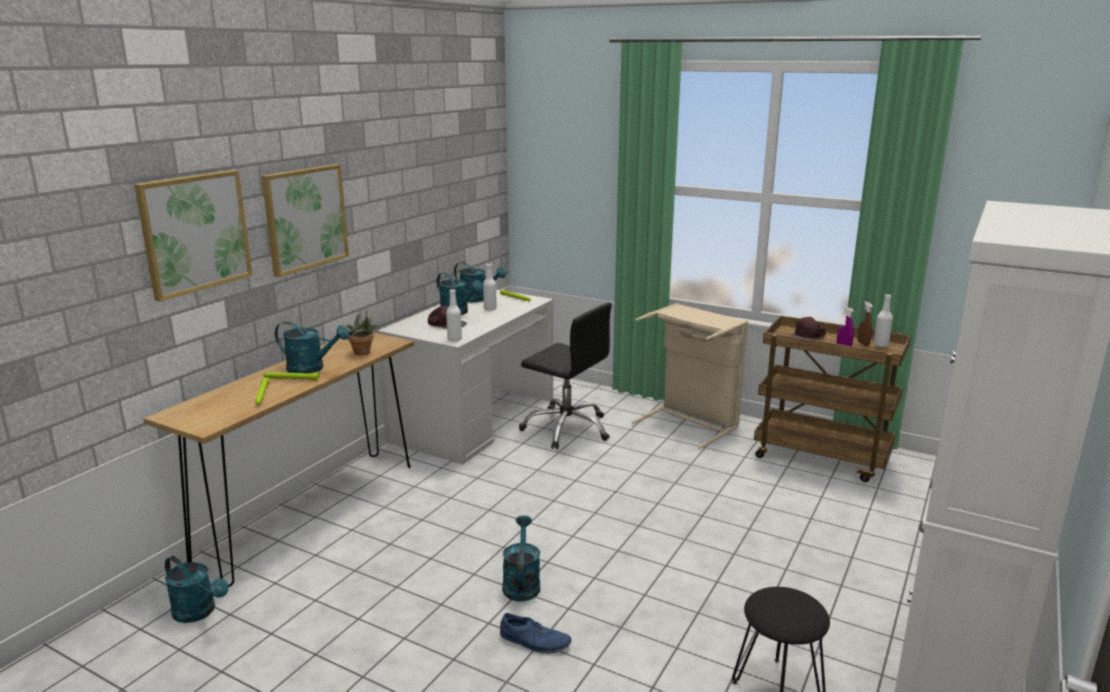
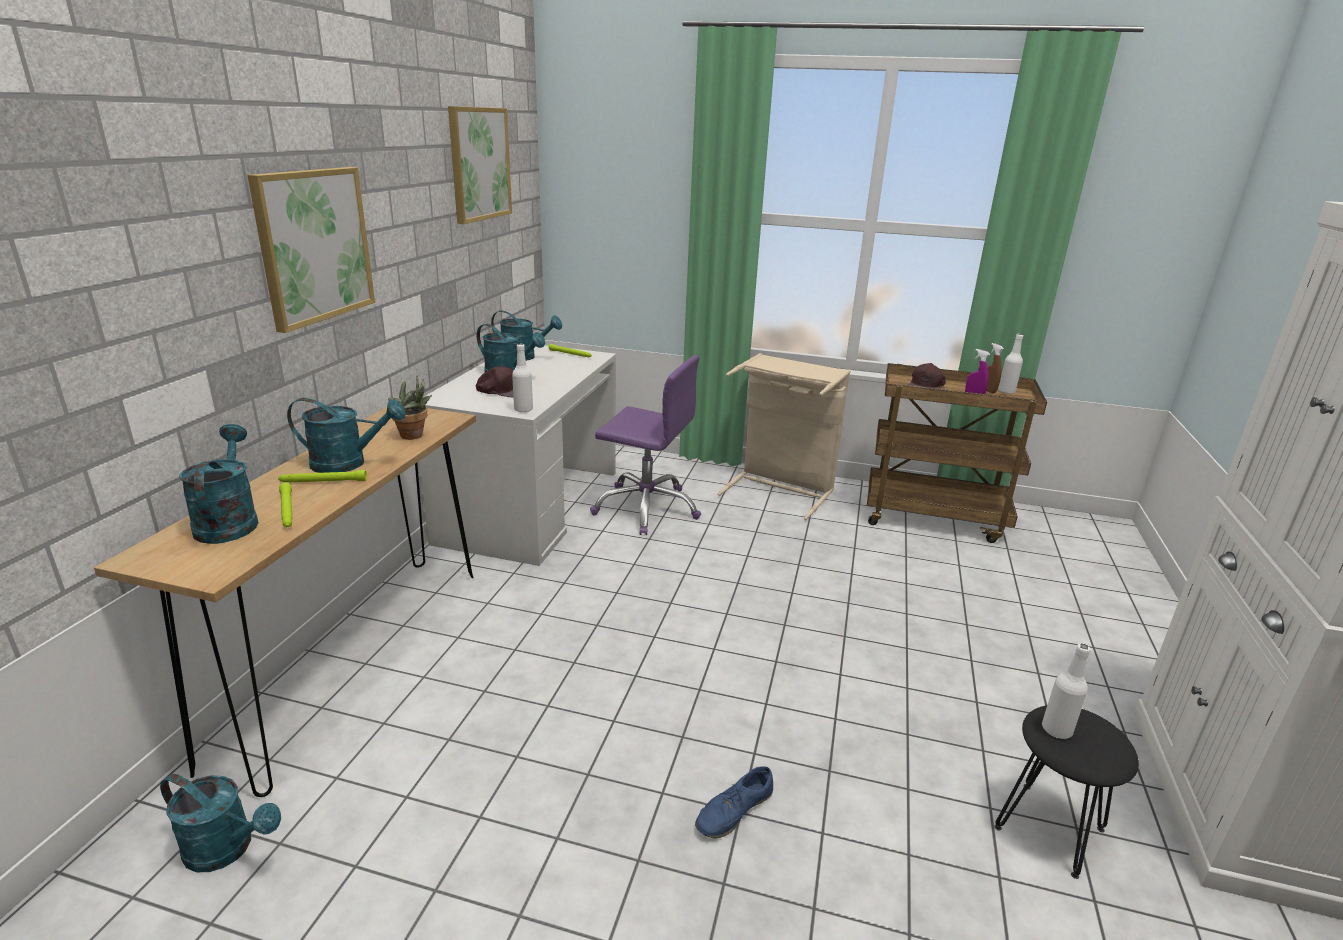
camera: 15 degrees left, 5 degrees up
picture [134,170,252,302] -> picture moved to [448,106,512,224]
white bottle [483,263,497,310] -> white bottle moved to [1042,643,1091,739]
blue shoe [500,613,571,654] -> blue shoe turned 135 degrees clockwise [695,766,773,839]
turquoise watering can [503,515,540,602] -> turquoise watering can moved to [179,424,259,544]
black office chair [519,303,612,449] -> purple office chair [590,355,701,535]

